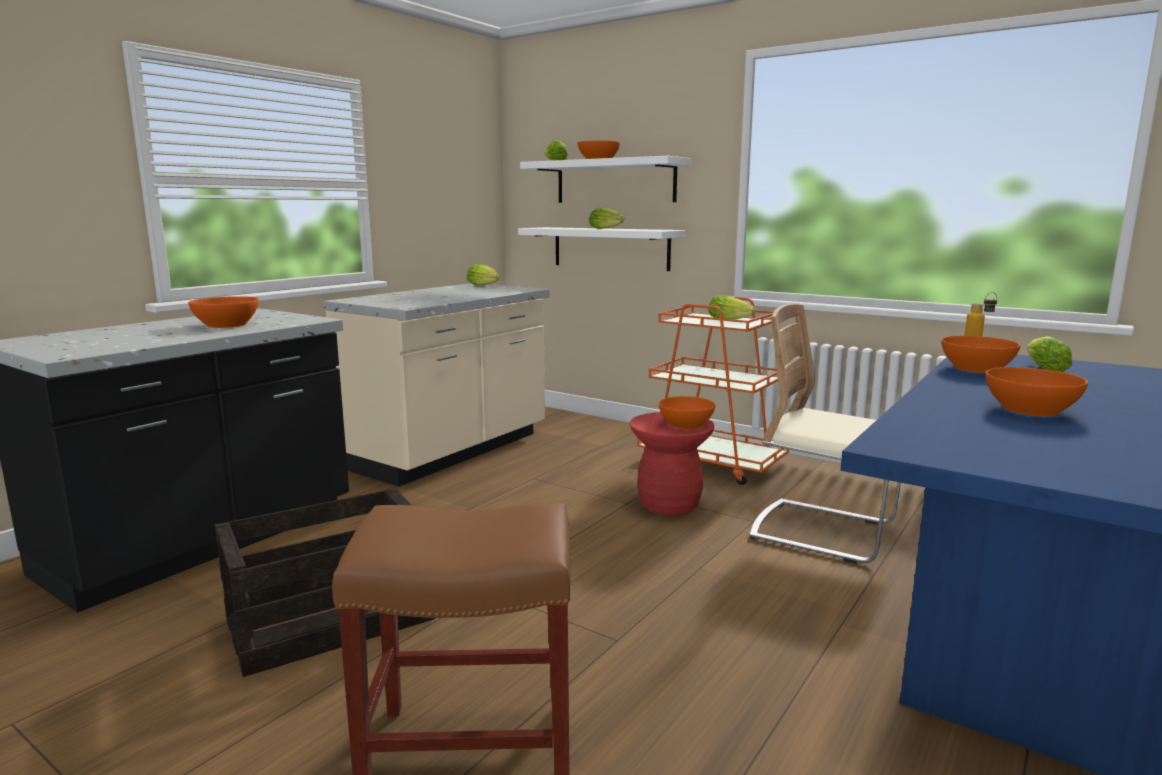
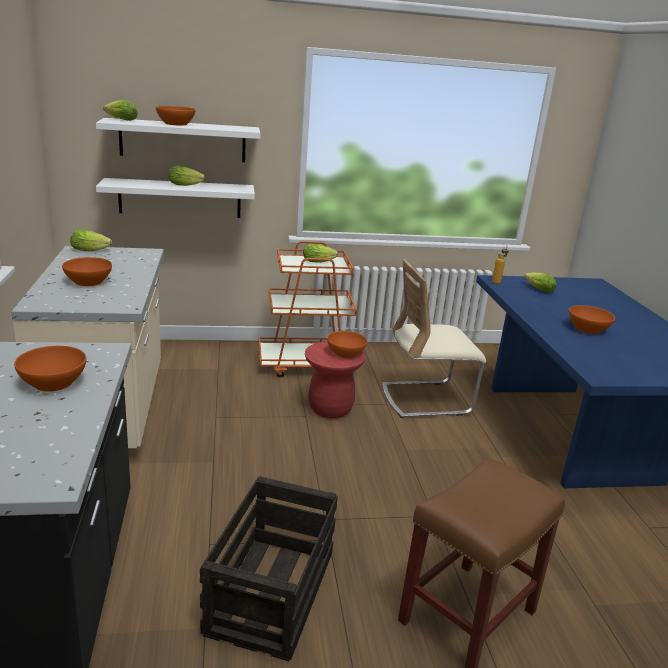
camera: 45 degrees left, 10 degrees up
orange bowl [941,336,1021,373] -> orange bowl moved to [62,257,112,286]

